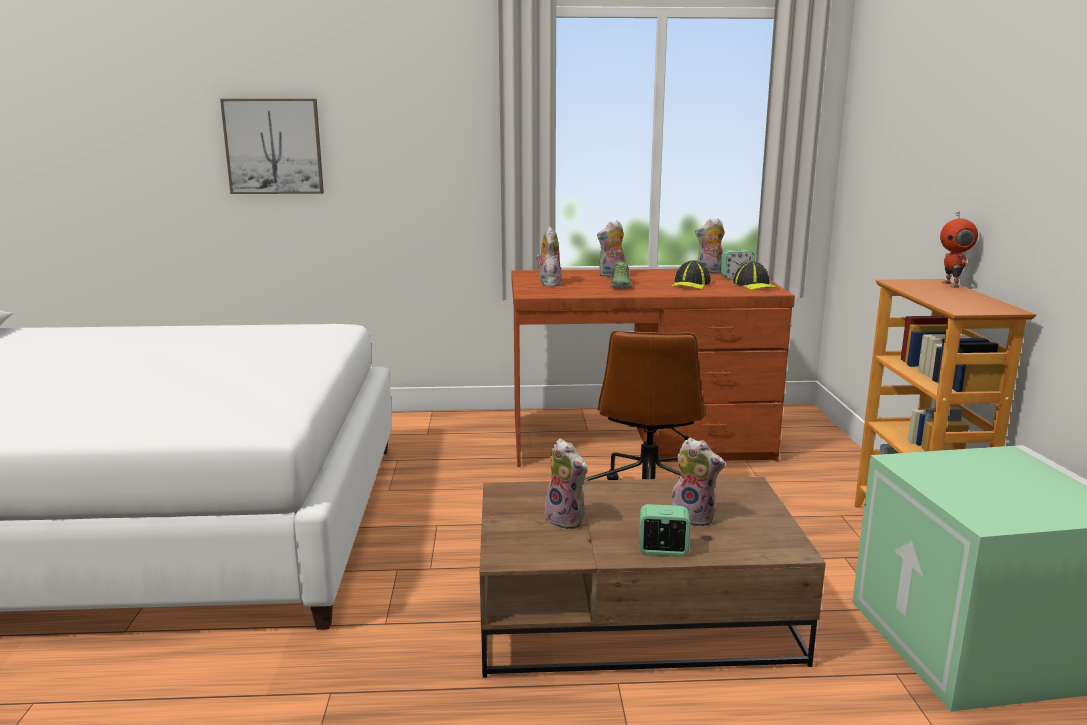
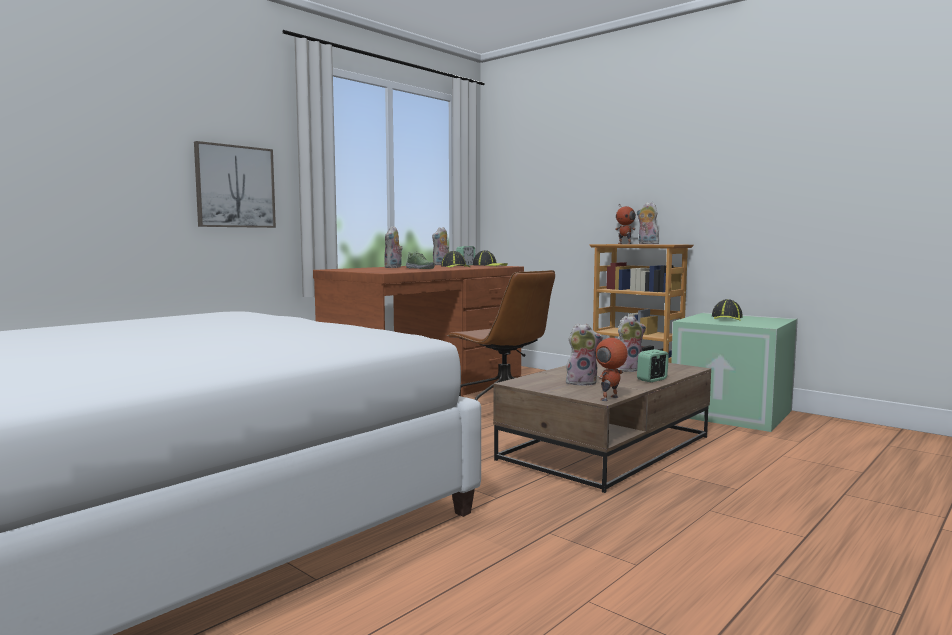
camera: 45 degrees left, 10 degrees down
picture [220,99,324,194] -> picture moved to [194,141,276,228]
plush toy [536,227,562,287] -> plush toy moved to [637,202,659,244]
none -> toy robot [595,332,628,401]
none -> cap [712,299,743,320]

